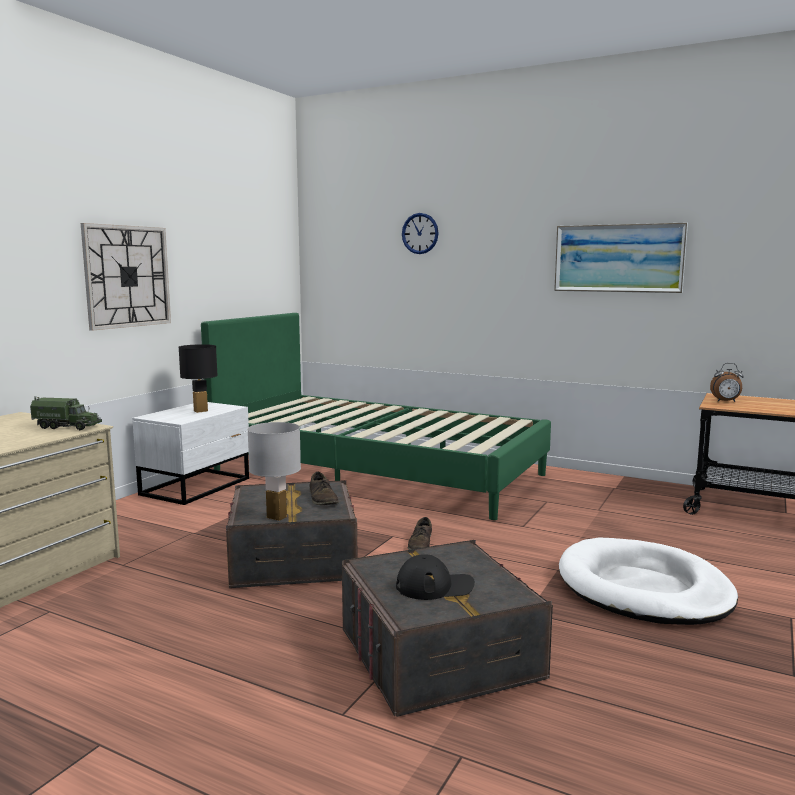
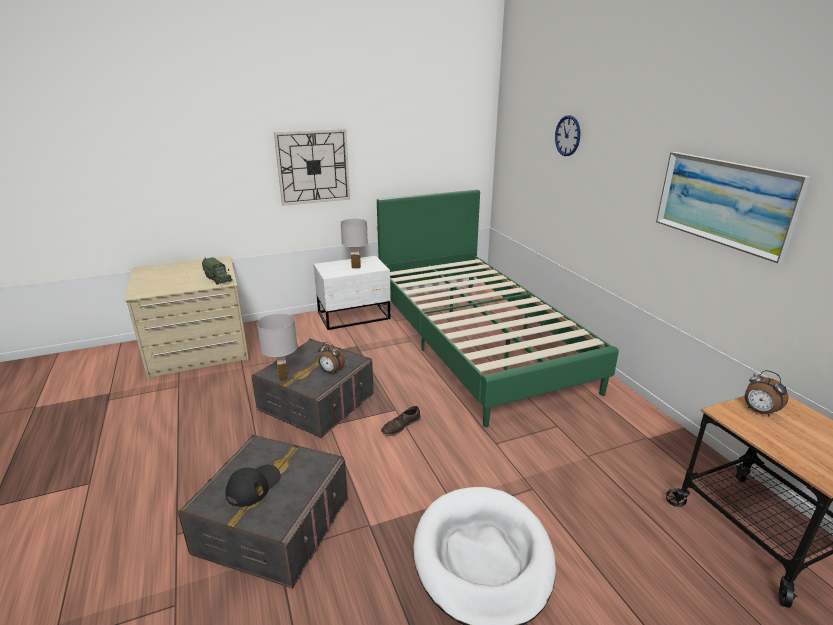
camera: 40 degrees right, 15 degrees up
black table lamp [178,344,218,413] -> white table lamp [340,219,368,268]
brown shoe [309,472,339,505] -> alarm clock [318,342,345,374]
black cap [396,554,475,600] -> black cap turned 90 degrees counterclockwise [225,465,281,507]

